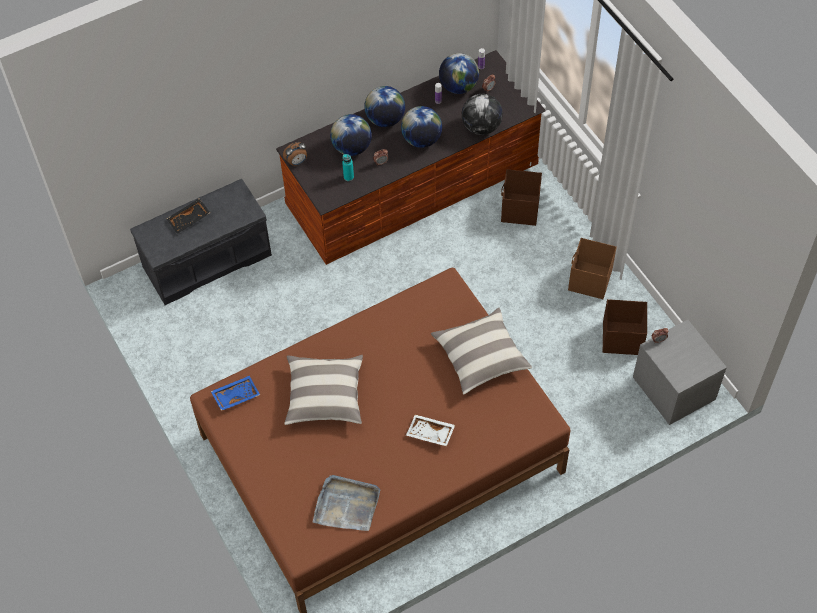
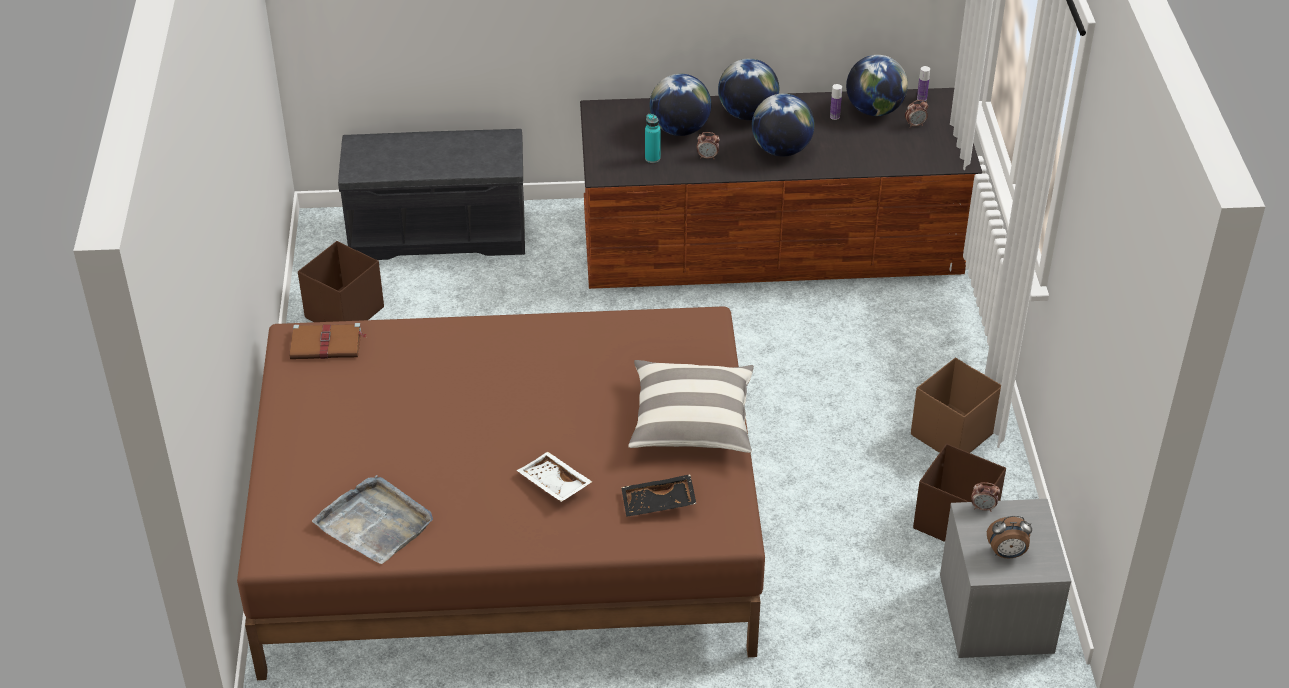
camera: 25 degrees right, 15 degrees down
black tray [167,198,210,234] -> black tray moved to [621,474,696,517]
blue tray [211,376,260,411] -> brown book [290,323,366,359]
alarm clock [283,142,307,166] -> alarm clock moved to [987,516,1032,558]
pillow [285,355,363,425] -> none
globe [462,94,503,135] -> none
brown storage box [501,169,542,226] -> brown storage box moved to [298,241,384,322]

